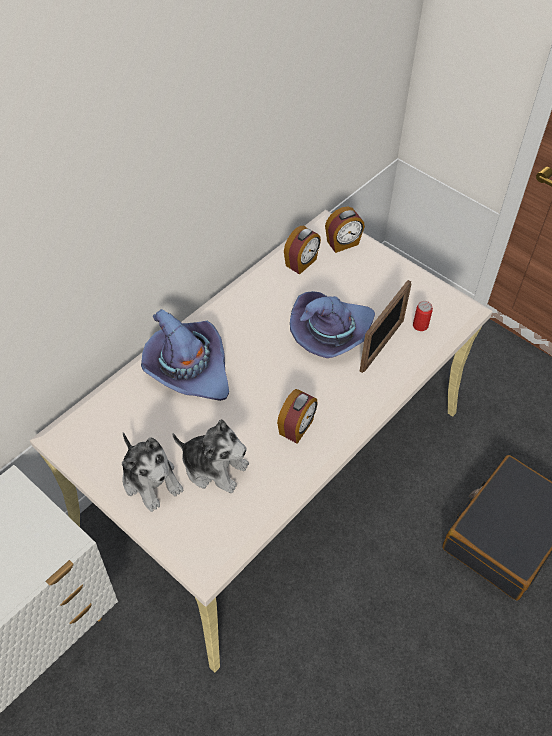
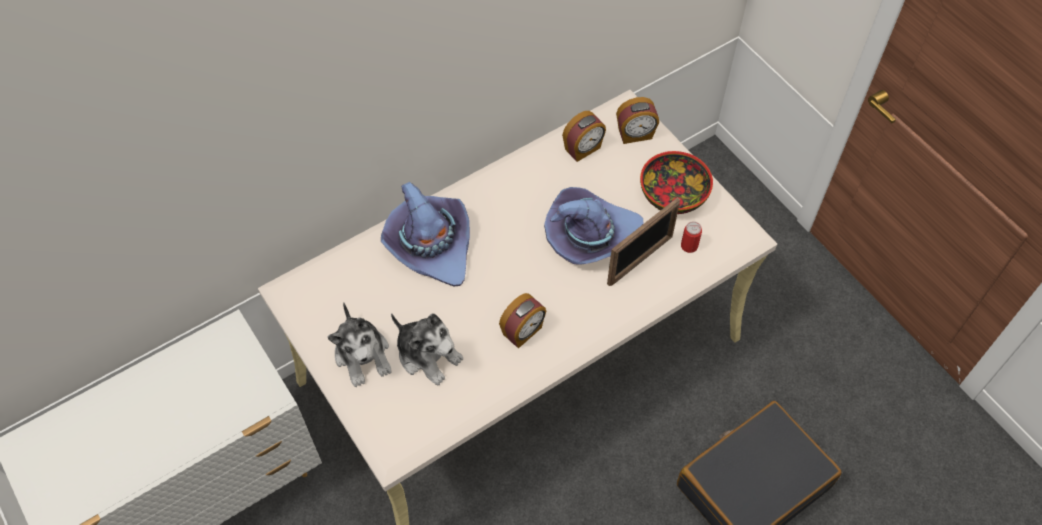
camera: 15 degrees right, 5 degrees up
none -> bowl [640,151,713,214]

